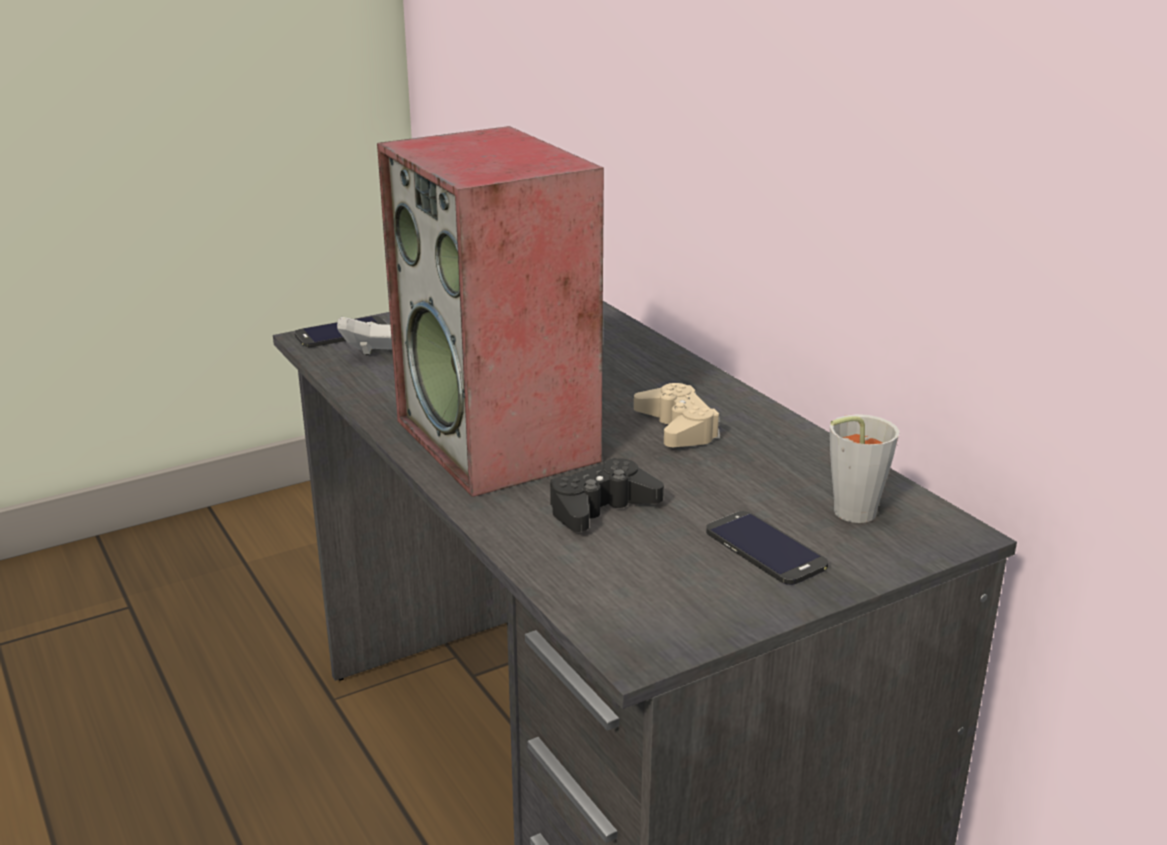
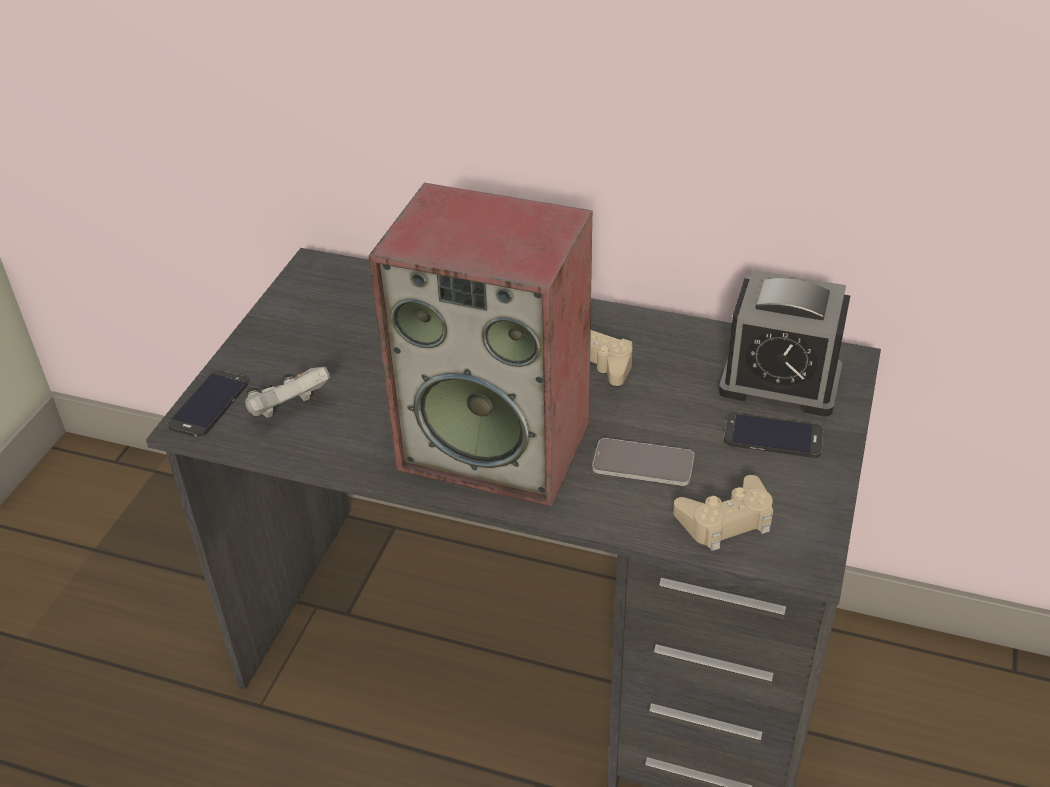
camera: 40 degrees left, 15 degrees up
black game controller [550,458,664,532] -> phone [592,438,694,486]
grey cup [830,414,900,523] -> alarm clock [719,270,850,417]
none -> beige game controller [673,475,773,551]

